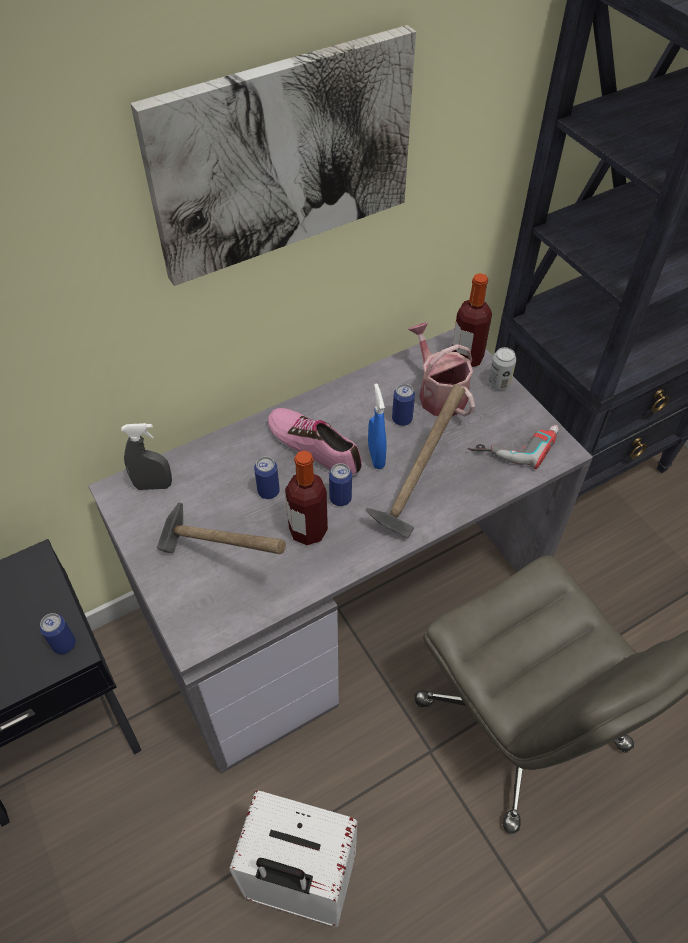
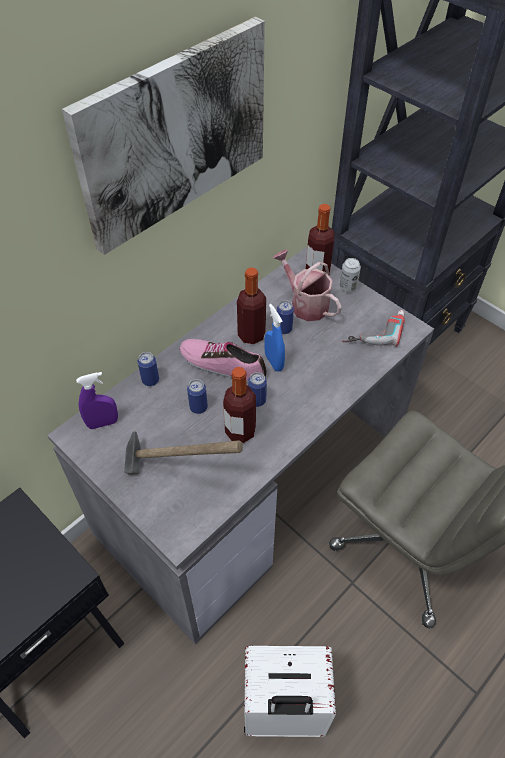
camera: 15 degrees left, 0 degrees up
can [40,613,76,654] -> can moved to [138,352,159,386]
grey spray bottle [121,423,172,490] -> purple spray bottle [76,372,118,429]
hammer [365,384,466,538] -> none
none -> bottle [237,267,266,344]

